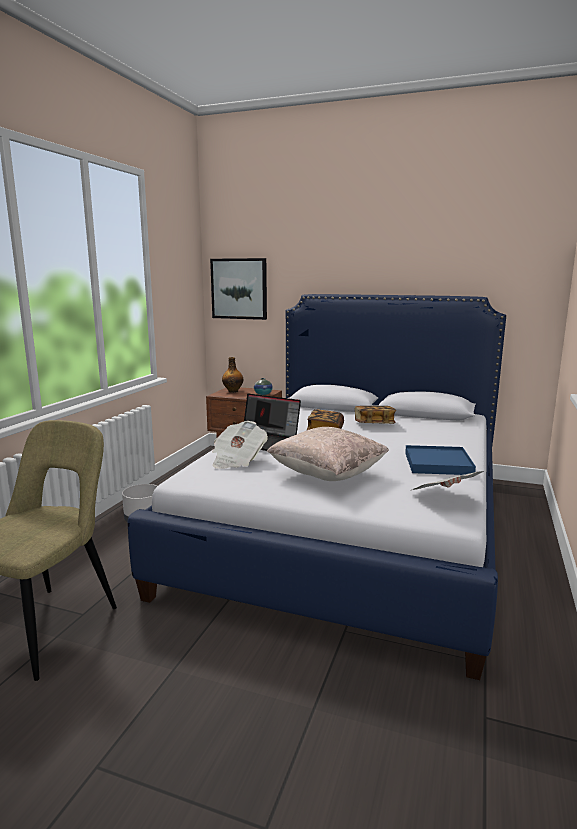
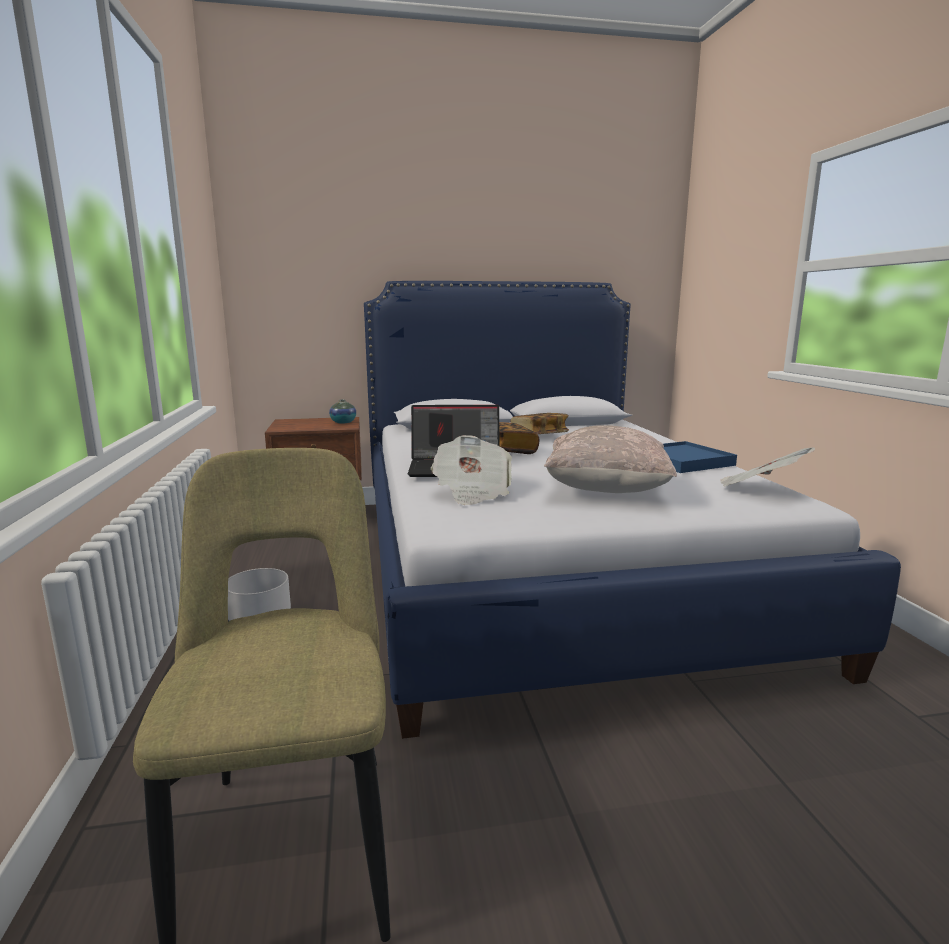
camera: 30 degrees left, 0 degrees up
picture [210,258,267,320] -> none
bottle [222,357,243,393] -> none

